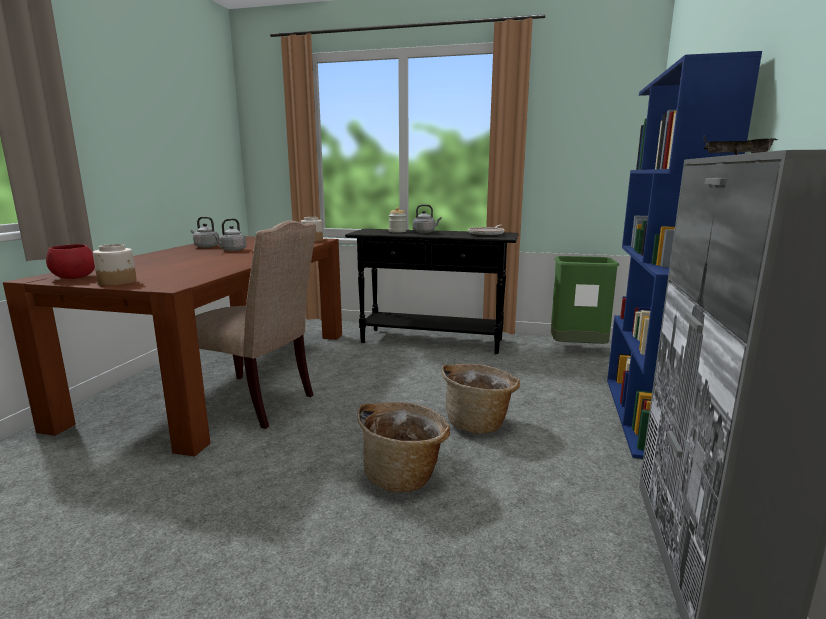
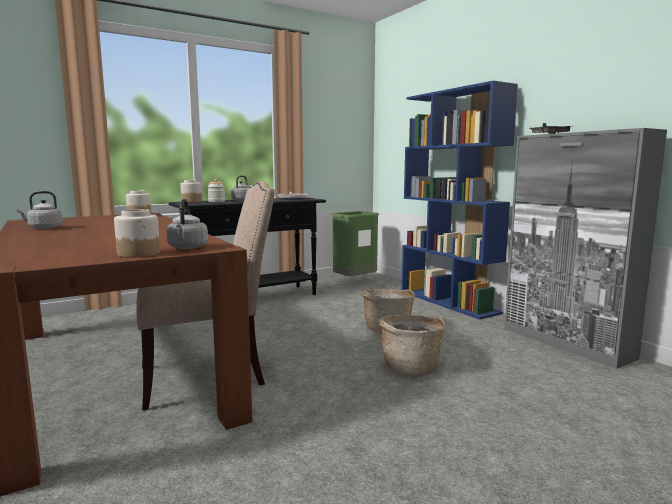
camera: 45 degrees left, 5 degrees down
red bowl [46,244,95,279] -> none
grey kettle [212,218,247,251] -> grey kettle moved to [167,199,208,249]
none -> jar [180,180,202,202]

